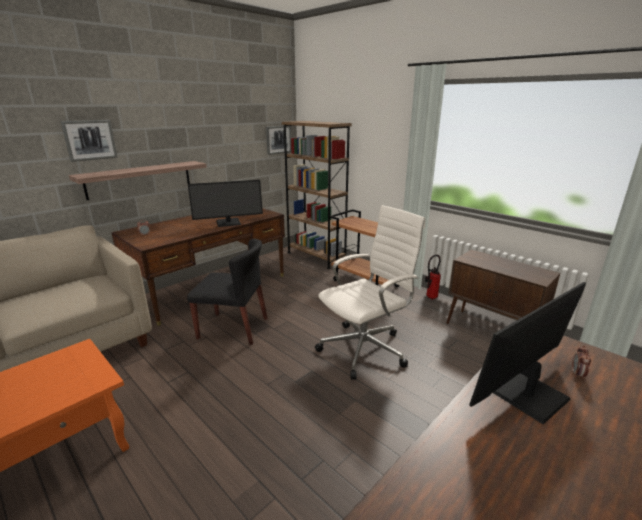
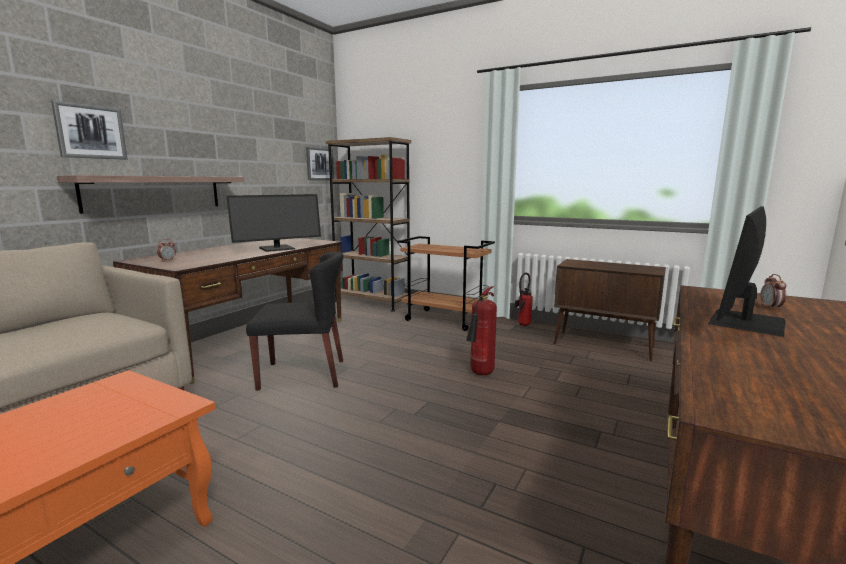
camera: 15 degrees left, 10 degrees down
white office chair [315,205,425,380] -> fire extinguisher [466,286,497,375]

